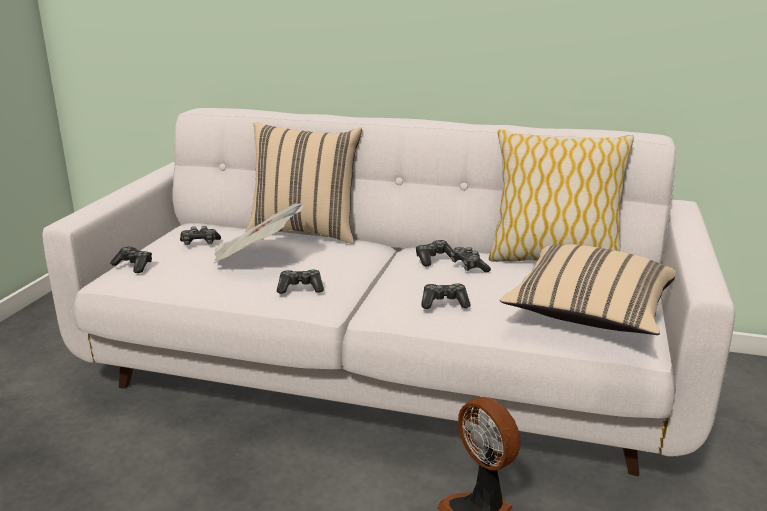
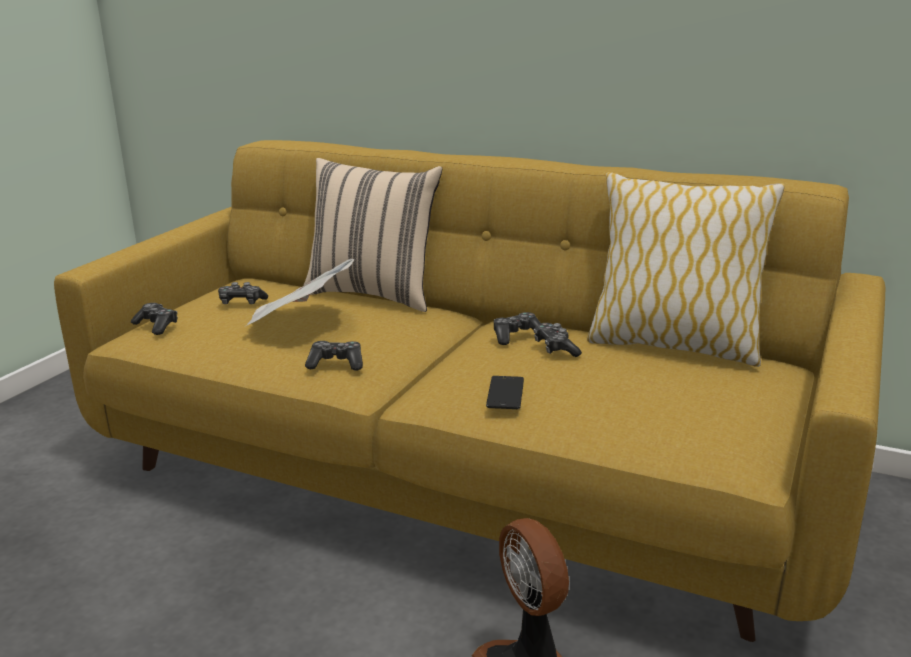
camera: 10 degrees right, 0 degrees up
white sofa [42,108,736,476] -> yellow sofa [54,140,885,642]
game controller [421,284,471,309] -> phone [486,376,524,409]
beige pillow [500,244,676,335] -> none

